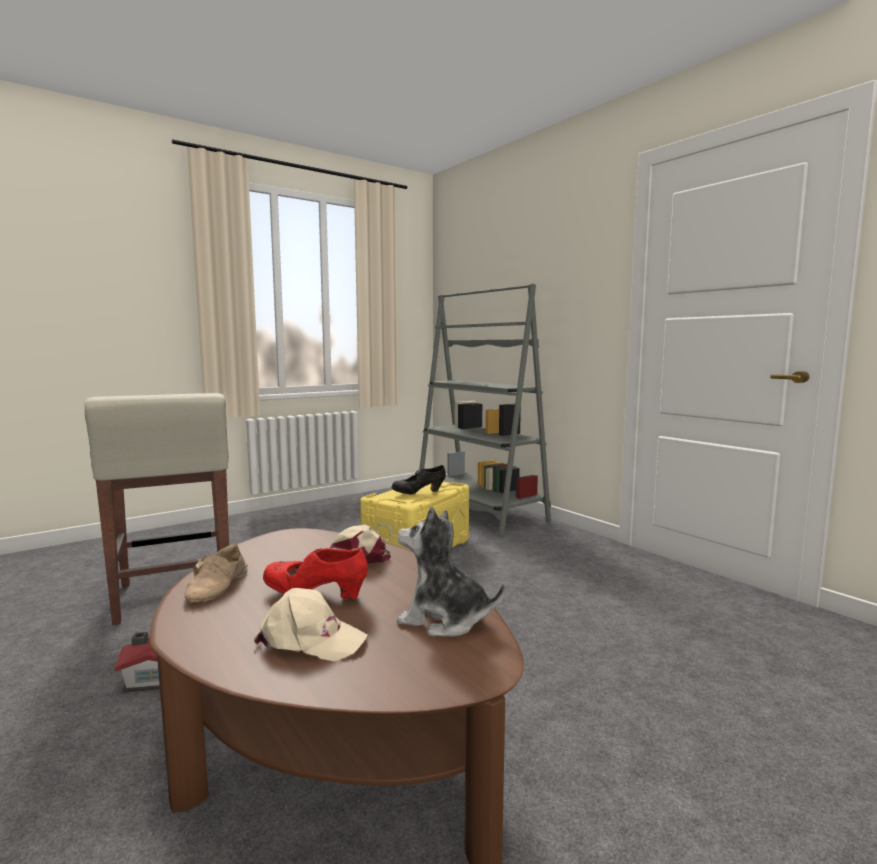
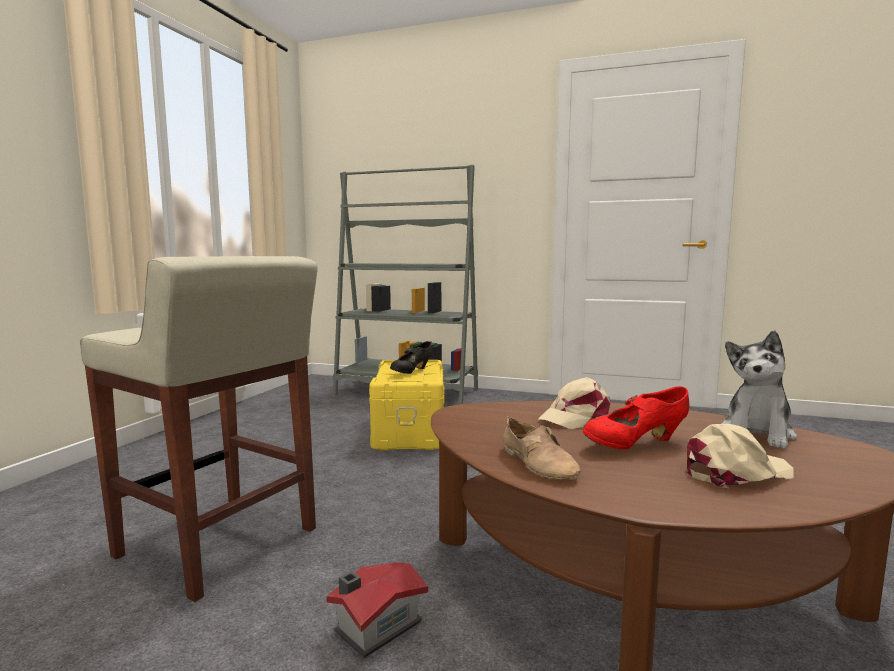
camera: 35 degrees left, 0 degrees up
plush toy [397,506,505,637] -> plush toy turned 45 degrees counterclockwise [721,330,797,449]

